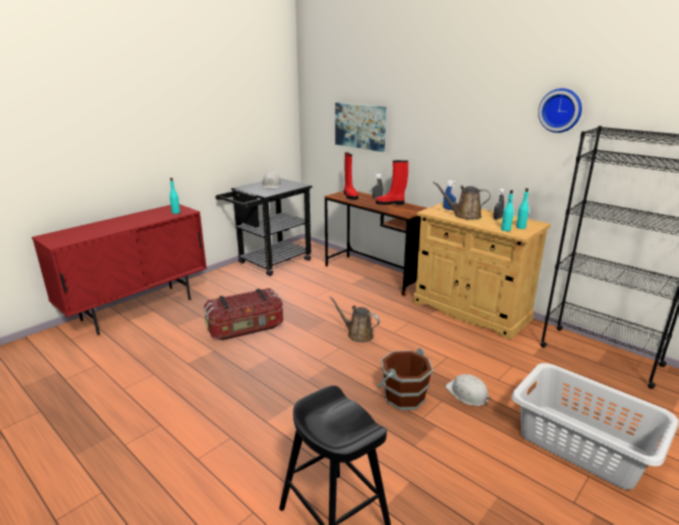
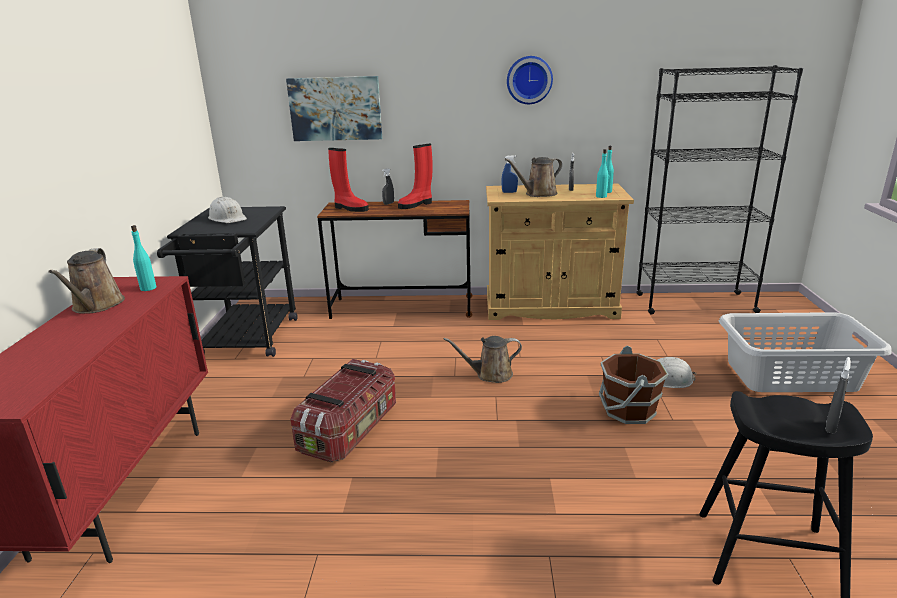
camera: 40 degrees left, 0 degrees up
wall clock [538,88,582,133] -> wall clock moved to [507,56,553,104]
none -> brown watering can [48,248,125,314]
none -> grey spray bottle [825,357,851,434]

